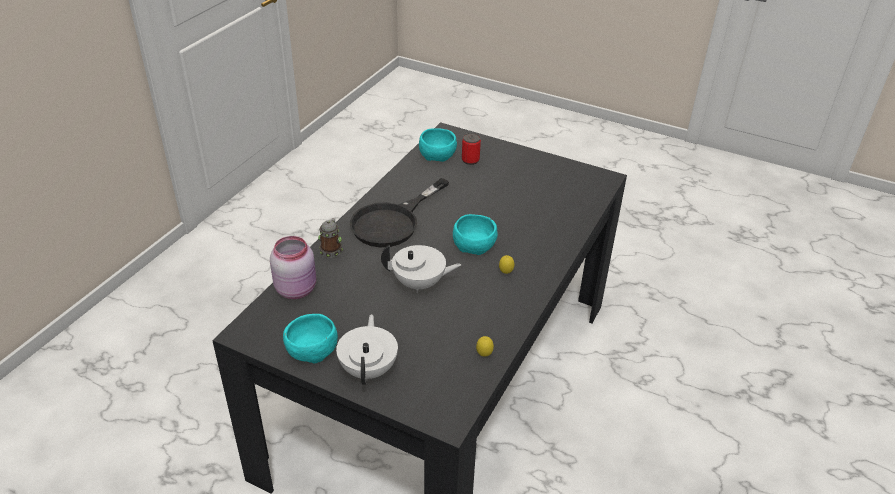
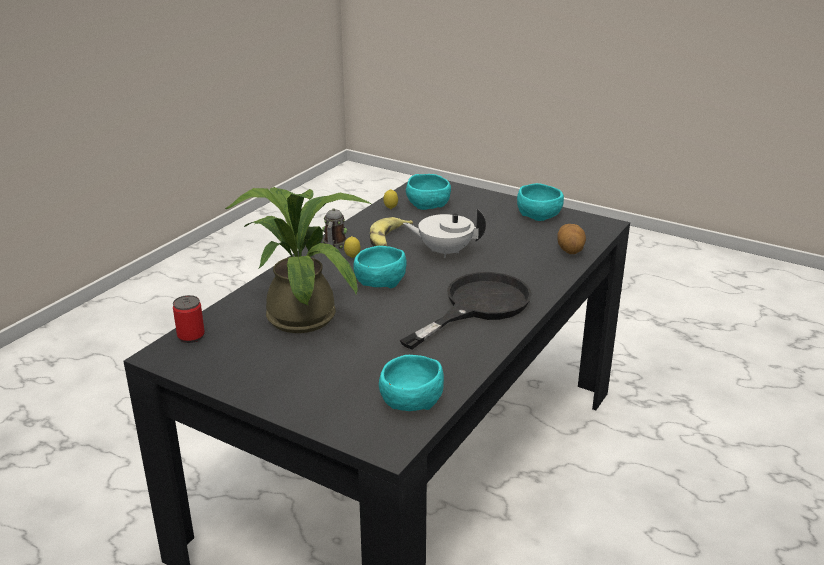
camera: 175 degrees left, 10 degrees down
pink jar [270,236,316,299] -> potato [558,224,586,254]
mug [318,218,343,258] -> mug moved to [322,208,347,250]
white teapot [336,314,398,385] -> none
can [462,133,481,165] -> can moved to [173,295,205,343]
none -> potted plant [225,187,371,333]
none -> banana [370,217,413,247]
none -> turquoise bowl [406,174,451,210]

